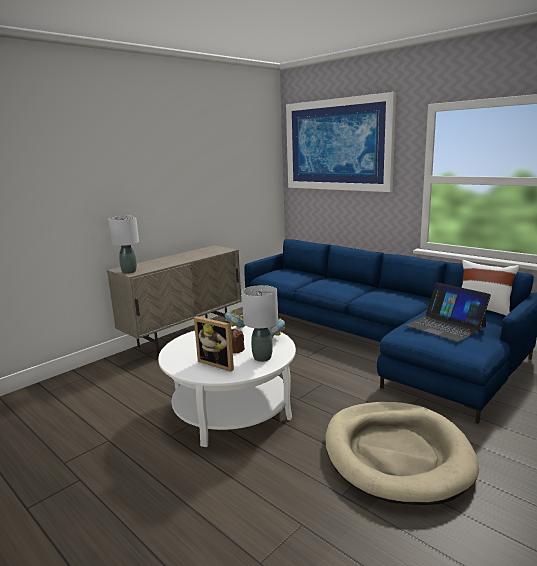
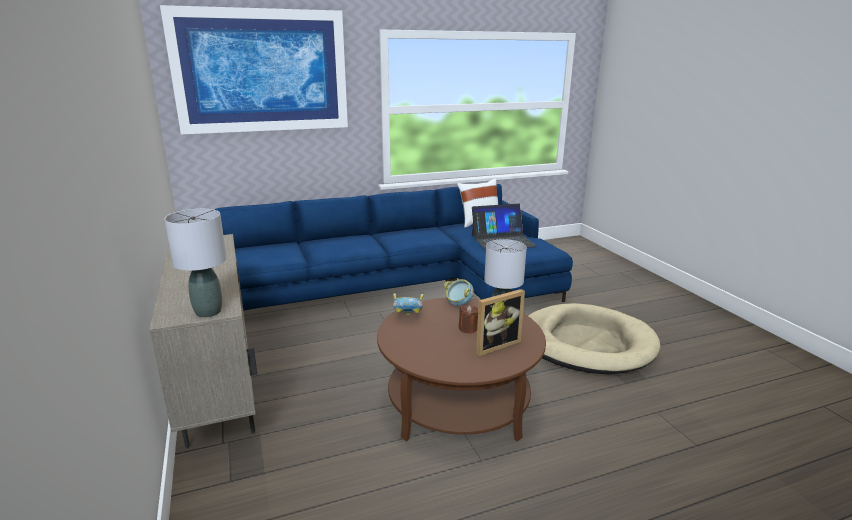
camera: 65 degrees left, 5 degrees up
white coffee table [158,326,296,447] -> brown coffee table [377,298,546,441]

